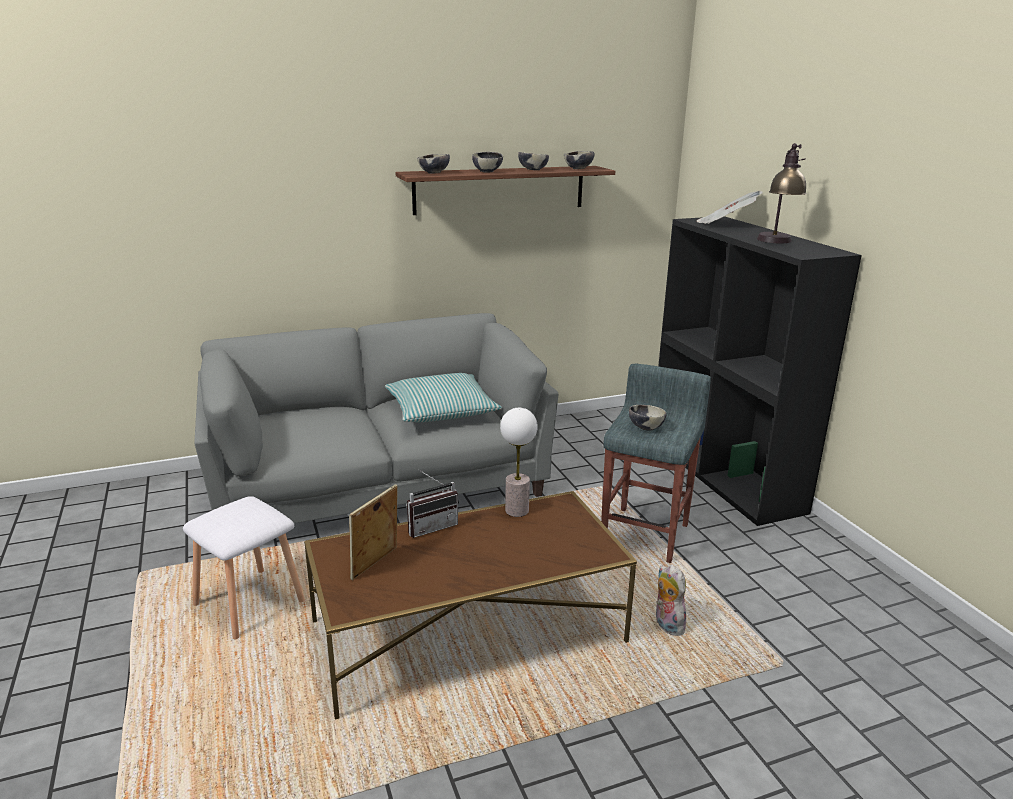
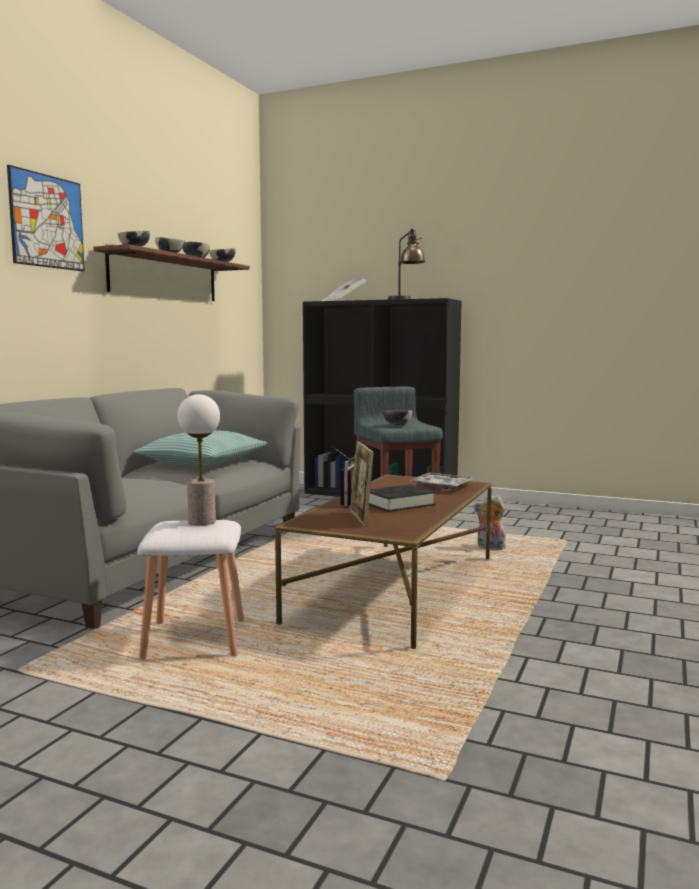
camera: 45 degrees left, 15 degrees down
table lamp [500,408,538,517] -> table lamp moved to [178,394,220,525]
none -> picture [7,165,85,271]
none -> black book [369,484,436,512]
none -> tray [410,472,474,489]

